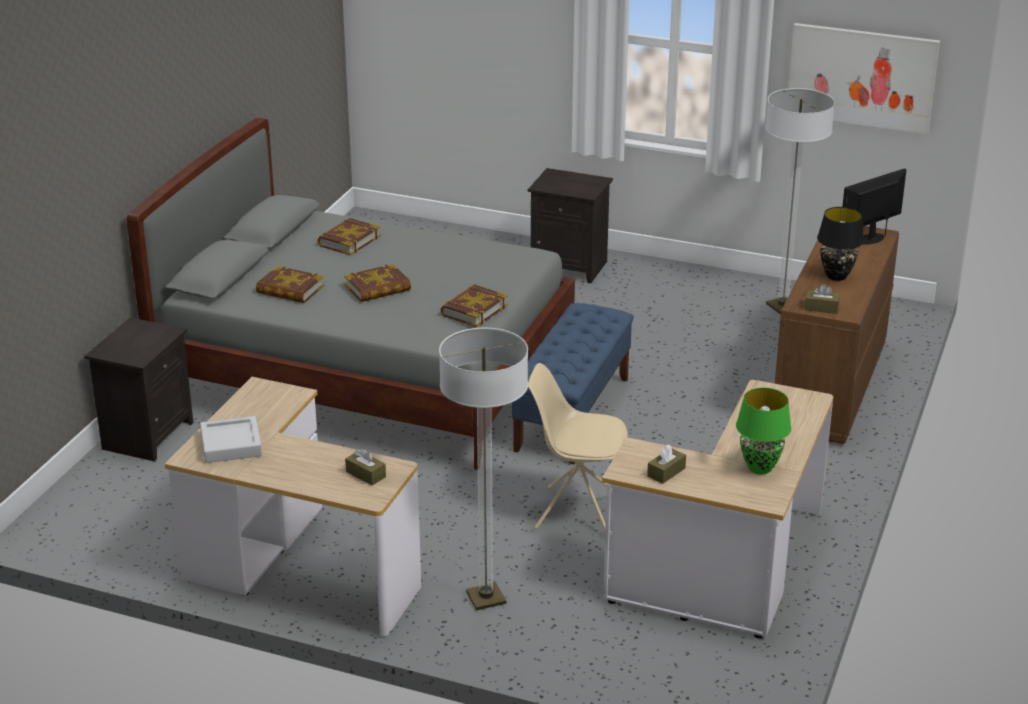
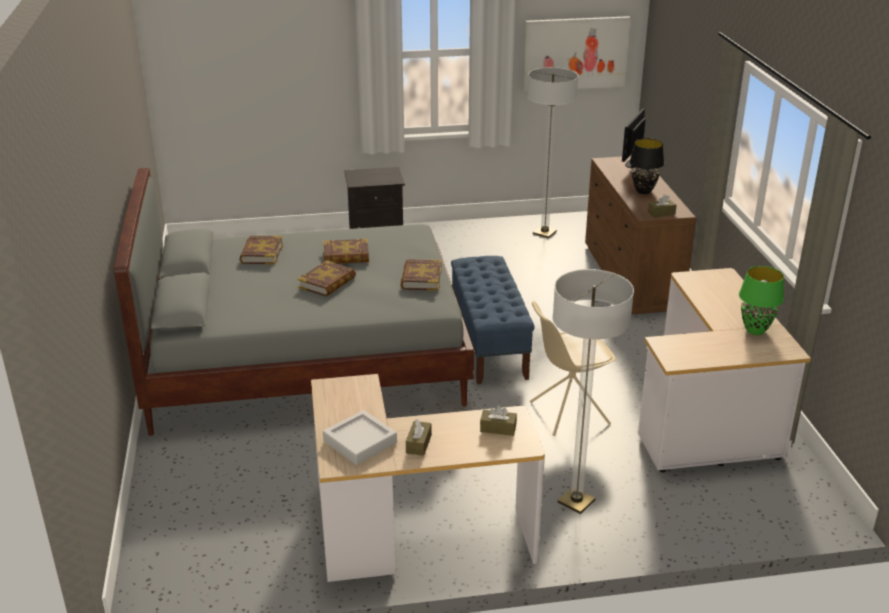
camera: 30 degrees left, 0 degrees up
black nightstand [84,318,193,461] -> none
book [256,266,324,303] -> book moved to [323,238,369,264]
brown tissue box [647,445,686,484] -> brown tissue box moved to [406,419,432,456]

